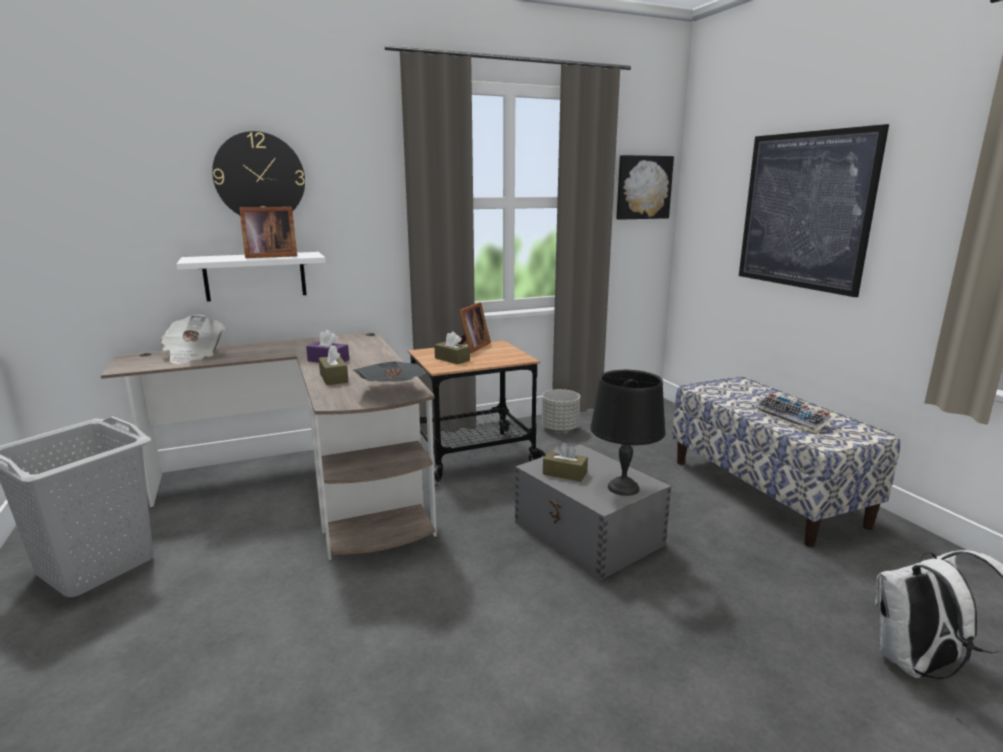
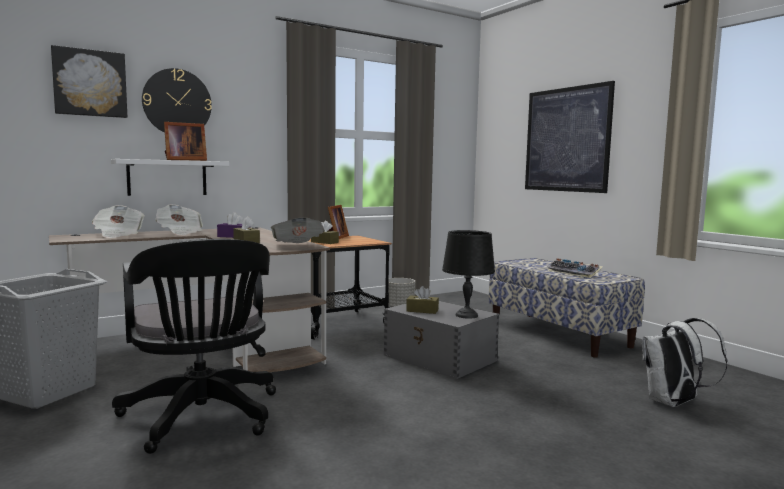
camera: 10 degrees left, 10 degrees down
picture [616,155,674,220] -> picture moved to [51,45,128,118]
none -> black office chair [112,239,276,454]
none -> newspaper [155,205,203,235]

